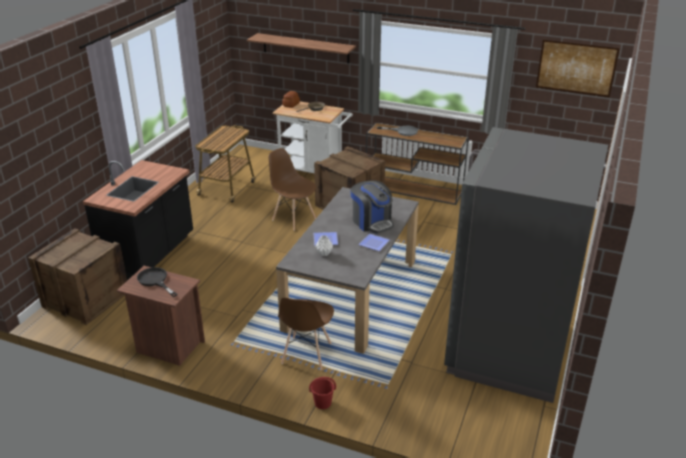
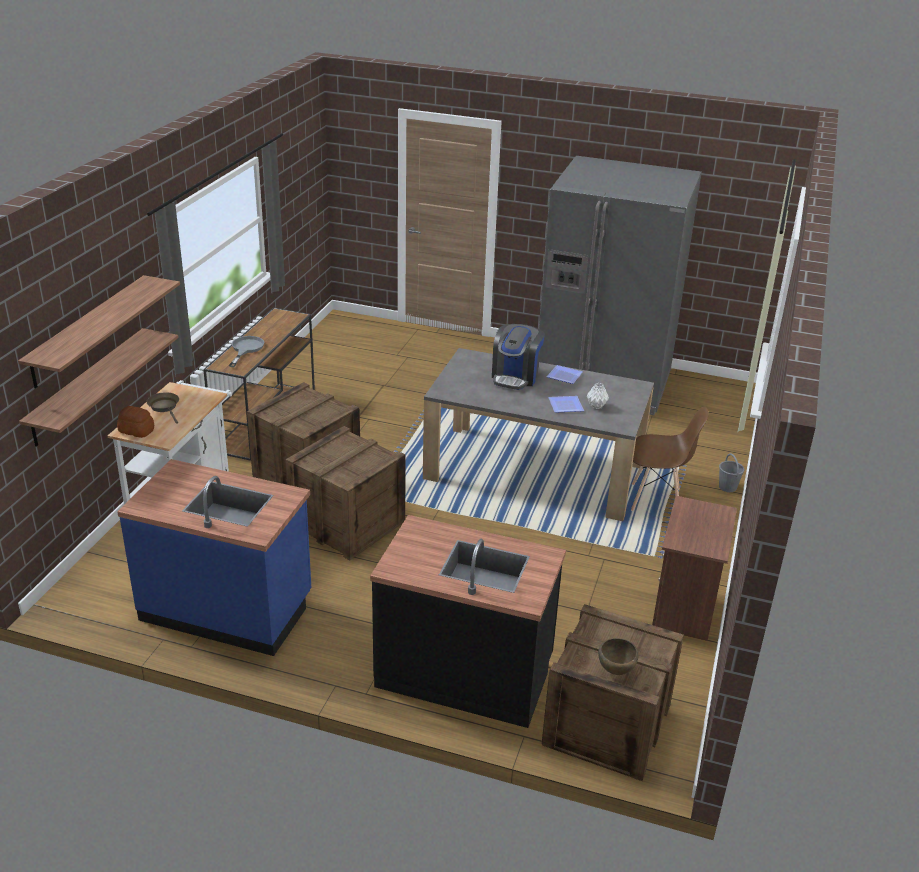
camera: 95 degrees left, 0 degrees up
black frying pan [137,267,178,297] -> none
cart [196,125,255,203] -> blue counter [117,459,311,656]
brown chair [269,148,316,231] -> crate [286,426,406,560]
red bucket [309,377,336,409] -> grey bucket [719,453,745,492]
coffee machine [350,180,394,234] -> coffee machine turned 150 degrees clockwise [492,324,545,390]
picture [536,39,620,97] -> none
none -> shelf [19,328,179,447]
none -> brown bowl [598,638,638,675]

